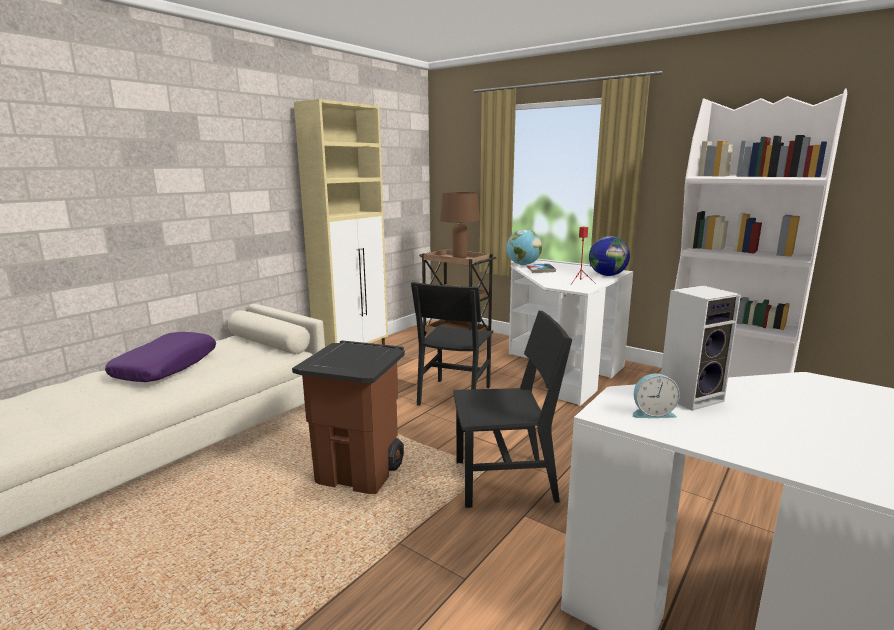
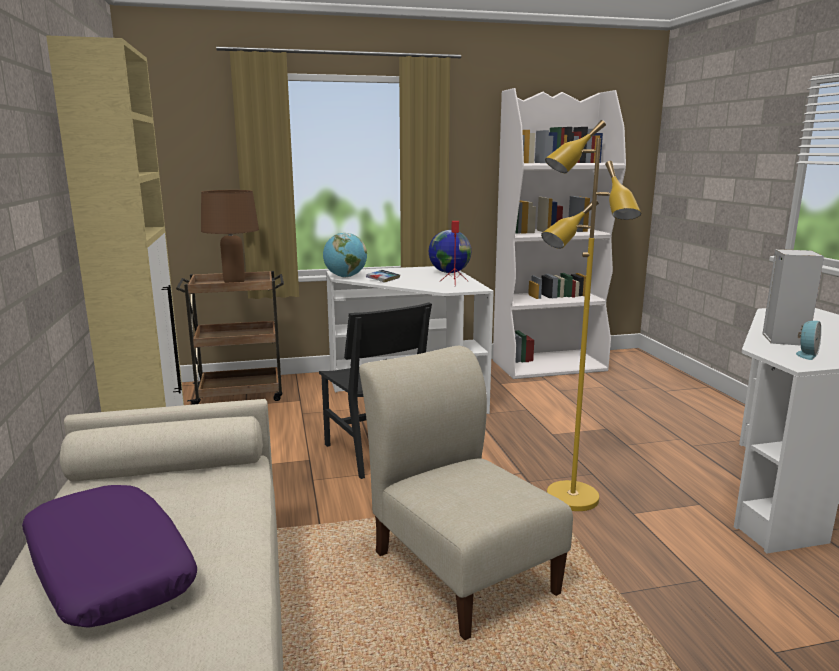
camera: 50 degrees left, 0 degrees up
brown trash can [292,340,405,494] -> beige chair [359,346,573,640]
black chair [453,311,572,508] -> yellow floor lamp [541,120,641,511]

